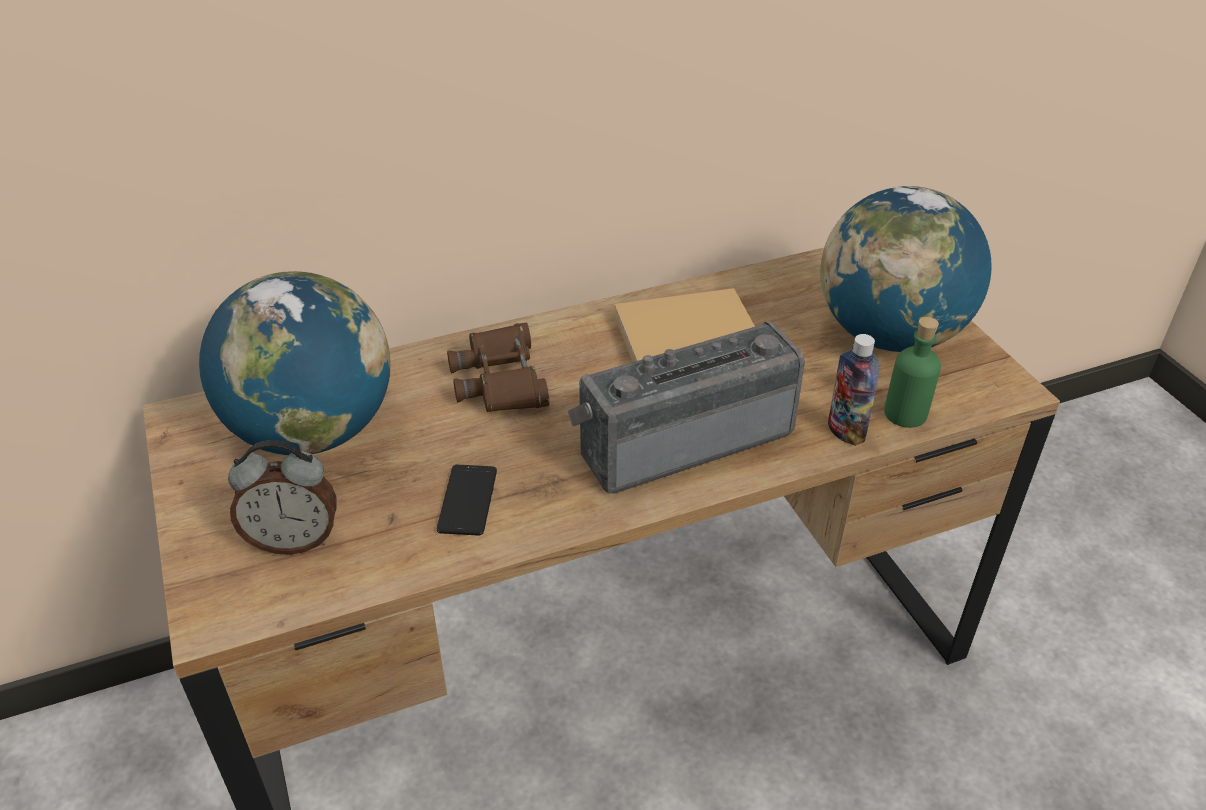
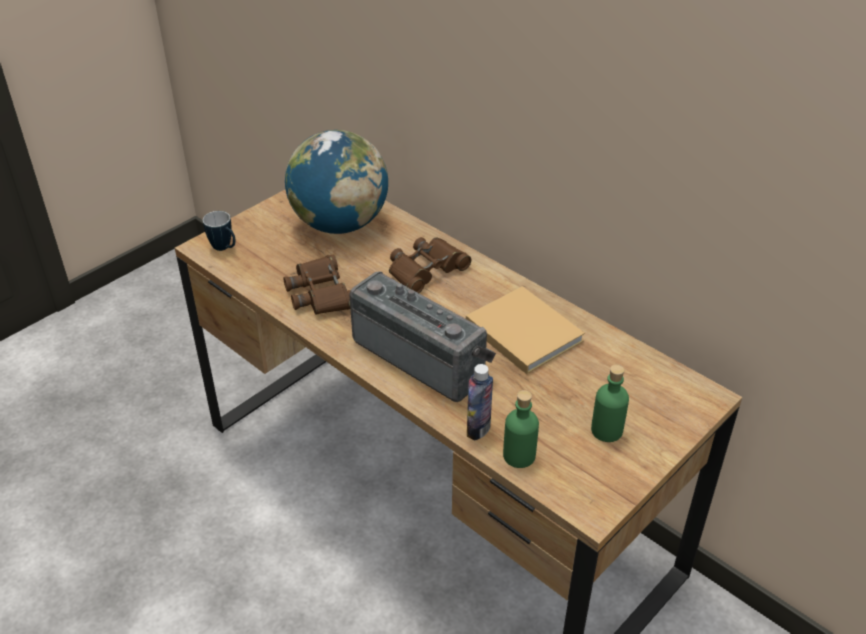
camera: 65 degrees right, 0 degrees up
alarm clock [228,440,337,555] -> none
phone [437,465,497,536] -> brown binoculars [283,254,351,315]
globe [821,186,992,352] -> green bottle [591,365,629,442]
none -> mug [203,211,235,251]

